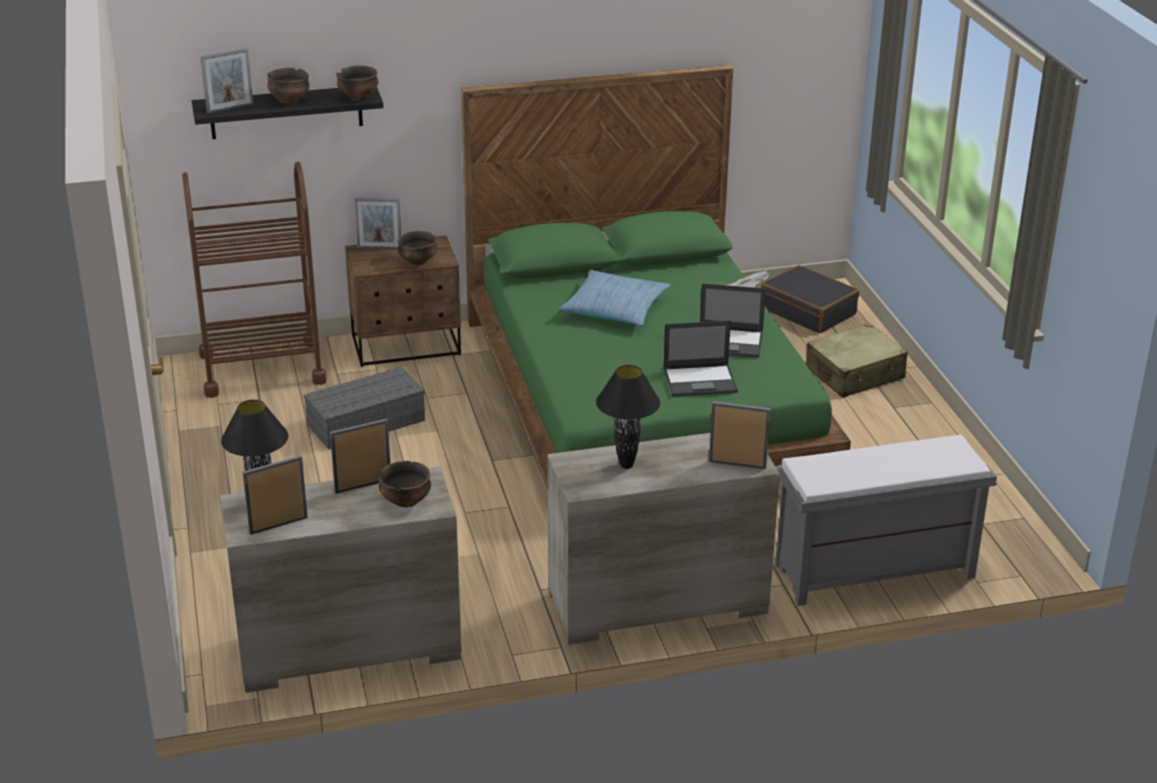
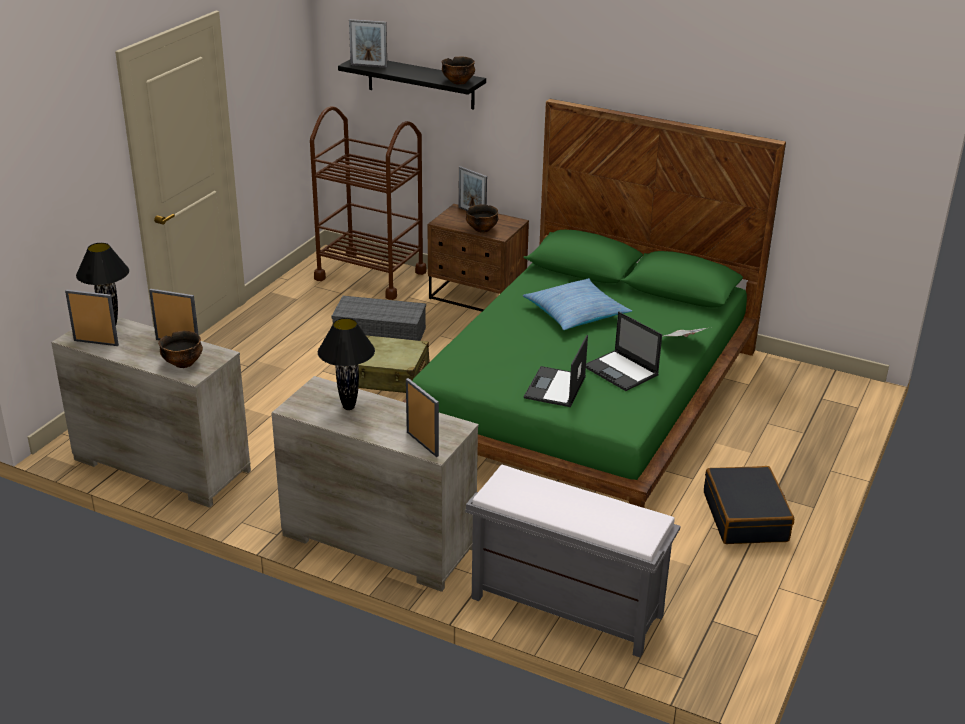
camera: 40 degrees right, 0 degrees up
bowl [267,68,309,104] -> none
laptop [663,321,738,397] -> laptop turned 75 degrees clockwise [524,335,588,407]
black suitcase [761,265,859,333] -> black suitcase moved to [704,466,794,544]
beige suitcase [806,323,908,398] -> beige suitcase moved to [358,335,429,393]

